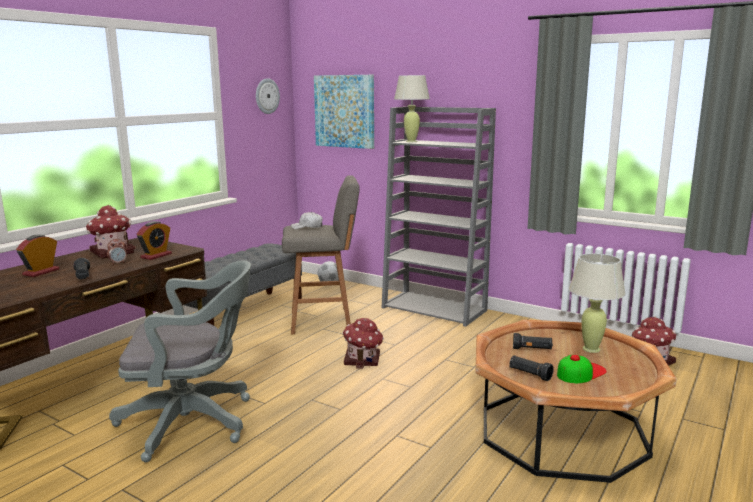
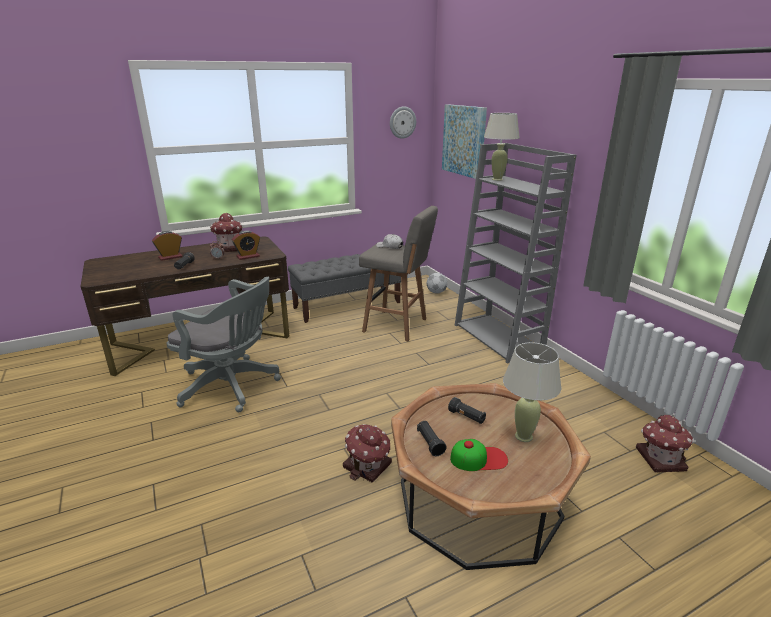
camera: 30 degrees right, 10 degrees up
toy house [342,318,384,369] -> toy house moved to [343,424,392,483]

